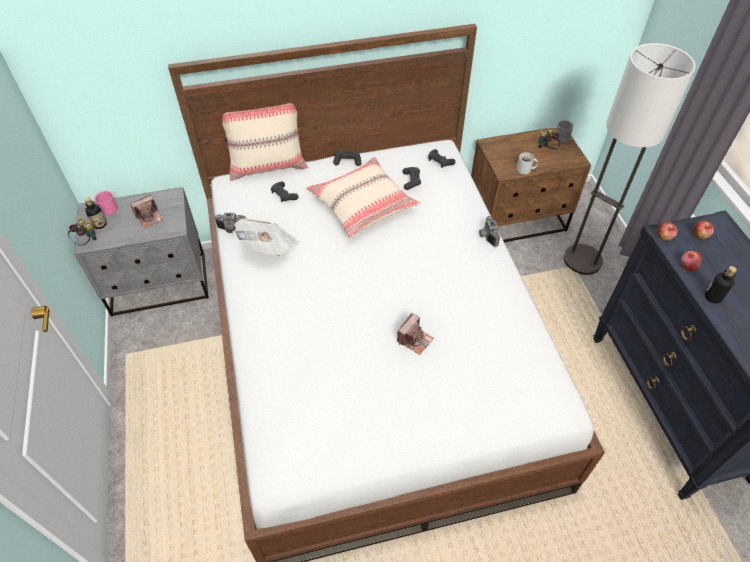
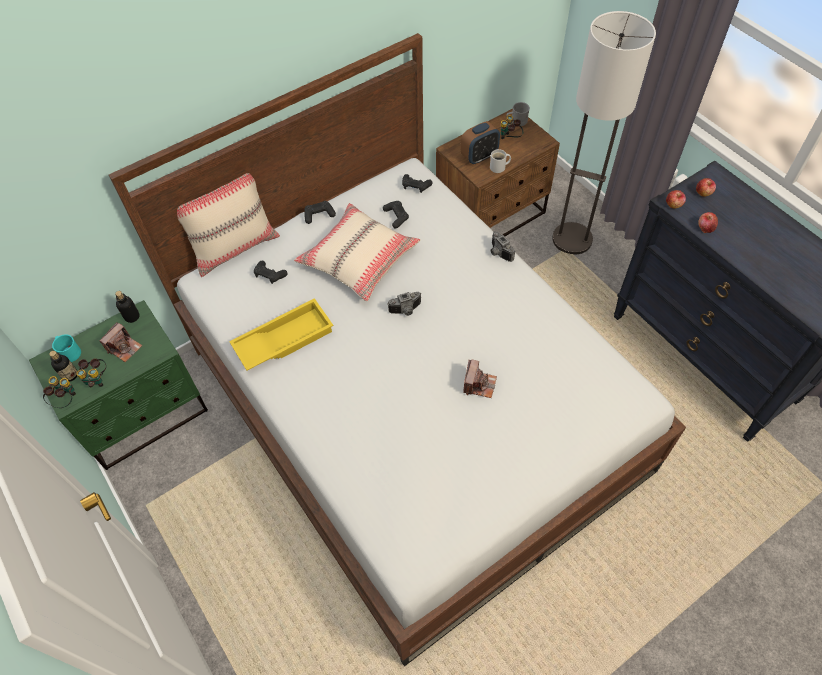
camera: 20 degrees left, 5 degrees up
grey nightstand [74,187,209,317] -> green nightstand [29,300,208,470]
pink mug [95,191,118,215] -> turquoise mug [52,334,81,362]
camera [214,213,246,233] -> camera moved to [387,292,421,316]
newspaper [233,218,300,256] -> yellow tray [229,298,333,371]
bottle [704,266,737,304] -> bottle moved to [115,291,140,323]
none -> binoculars [76,358,106,388]
none -> alarm clock [461,121,500,165]

